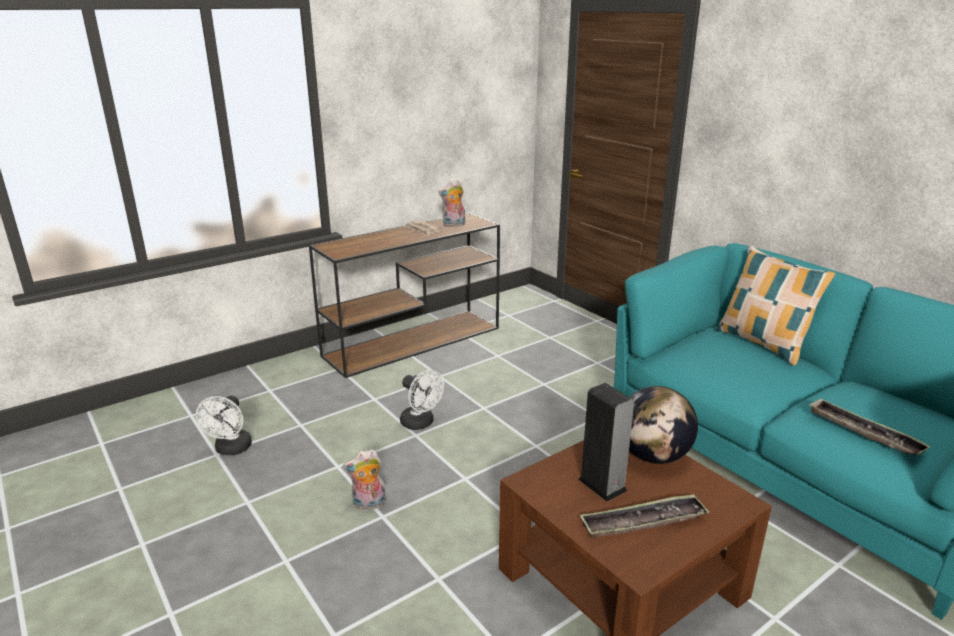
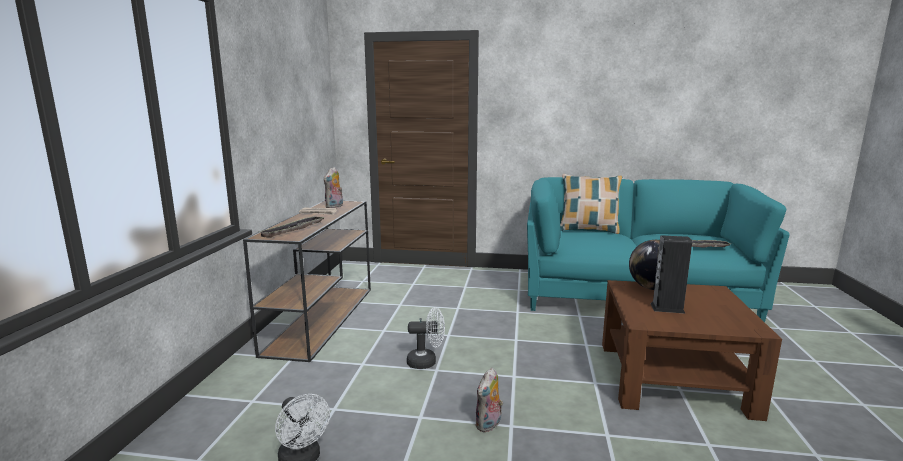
camera: 45 degrees left, 10 degrees down
tray [579,494,710,538] -> tray moved to [258,216,325,238]

